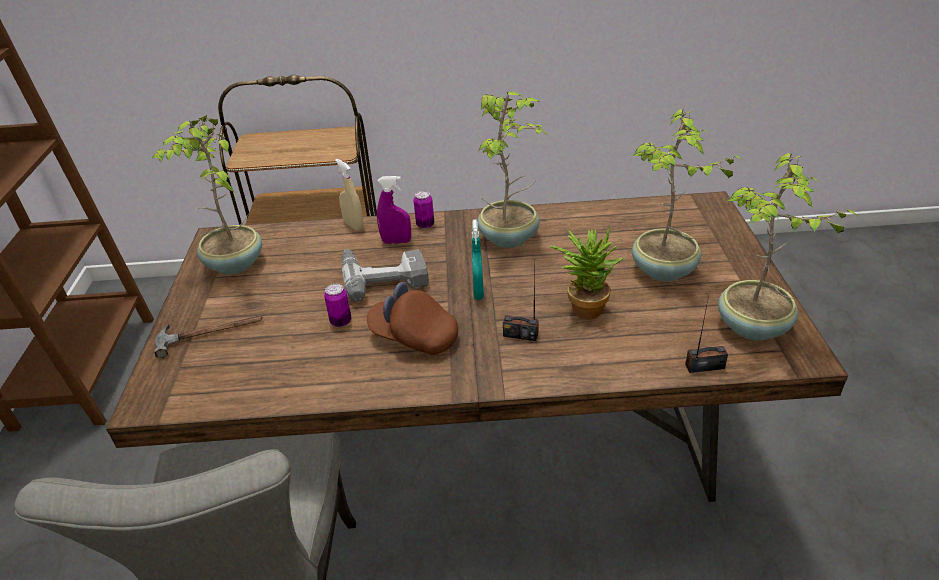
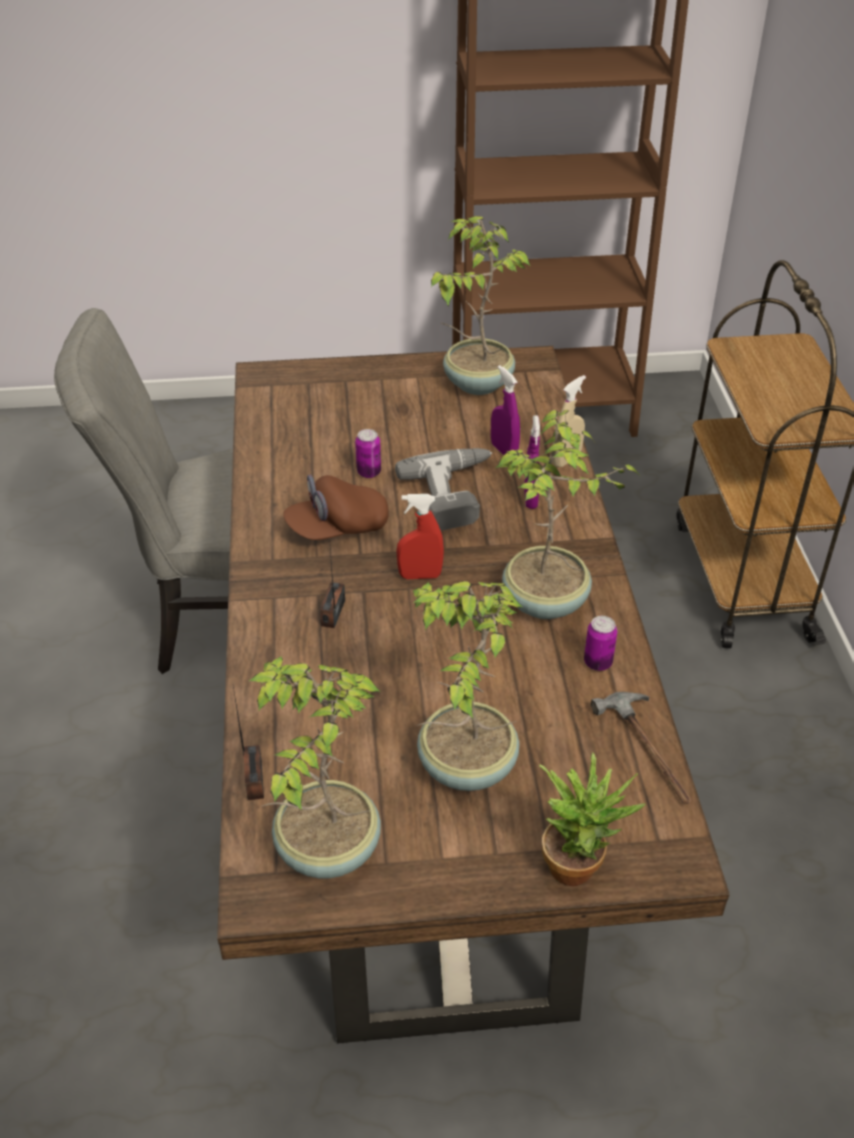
camera: 85 degrees right, 5 degrees up
hammer [154,315,263,358] -> hammer moved to [591,692,692,804]
brown cap [367,282,458,355] -> brown cap turned 135 degrees counterclockwise [283,474,389,540]
can [413,191,434,229] -> can moved to [584,616,617,671]
turquoise spray bottle [472,219,484,300] -> red spray bottle [396,494,444,579]
potted plant [550,225,623,320] -> potted plant moved to [539,752,646,886]
none -> purple spray bottle [491,365,520,455]

